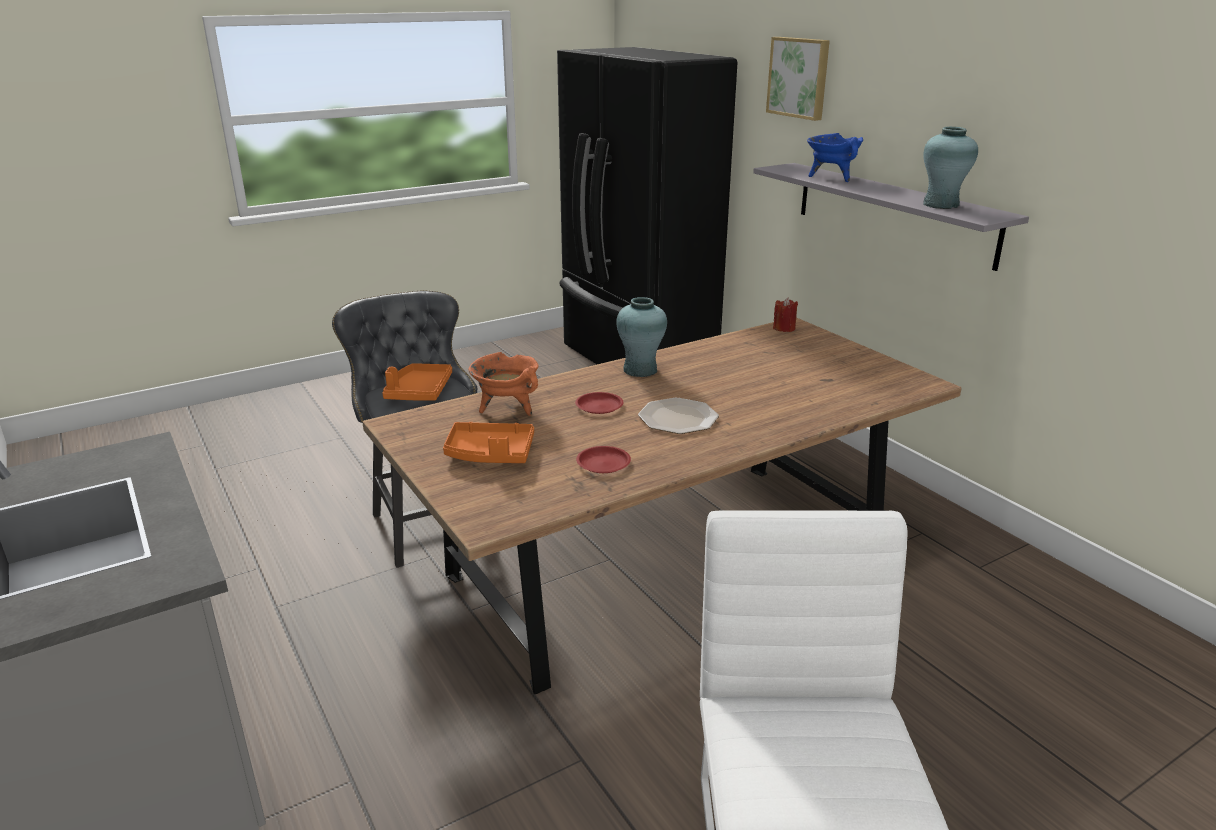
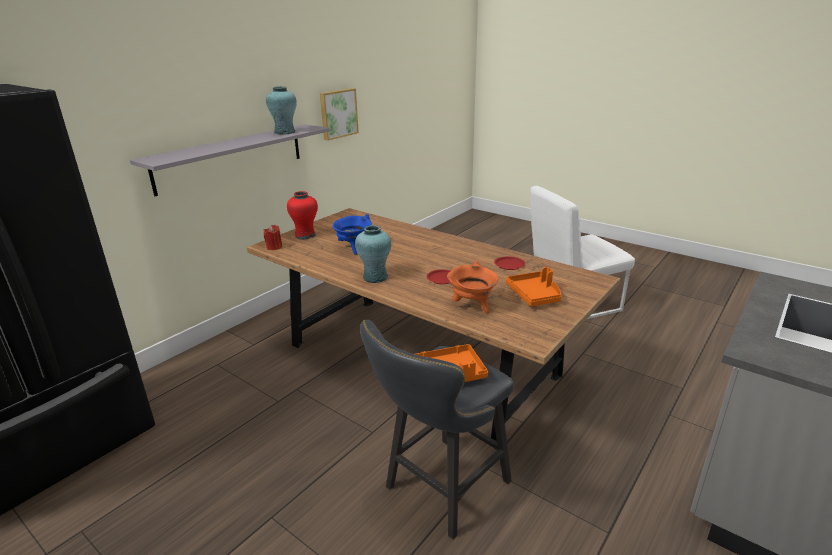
camera: 110 degrees left, 0 degrees up
plate [638,398,719,434] -> none
picture [766,37,830,121] -> picture moved to [320,88,359,141]
blue cooking pot [807,133,863,182] -> blue cooking pot moved to [332,214,372,255]
none -> red vase [287,191,318,240]

